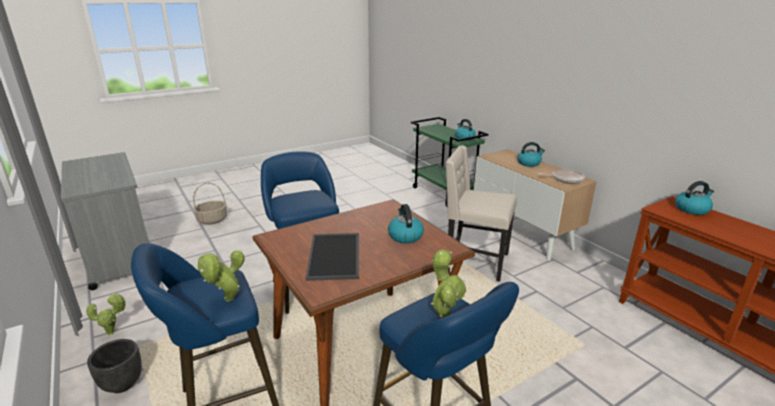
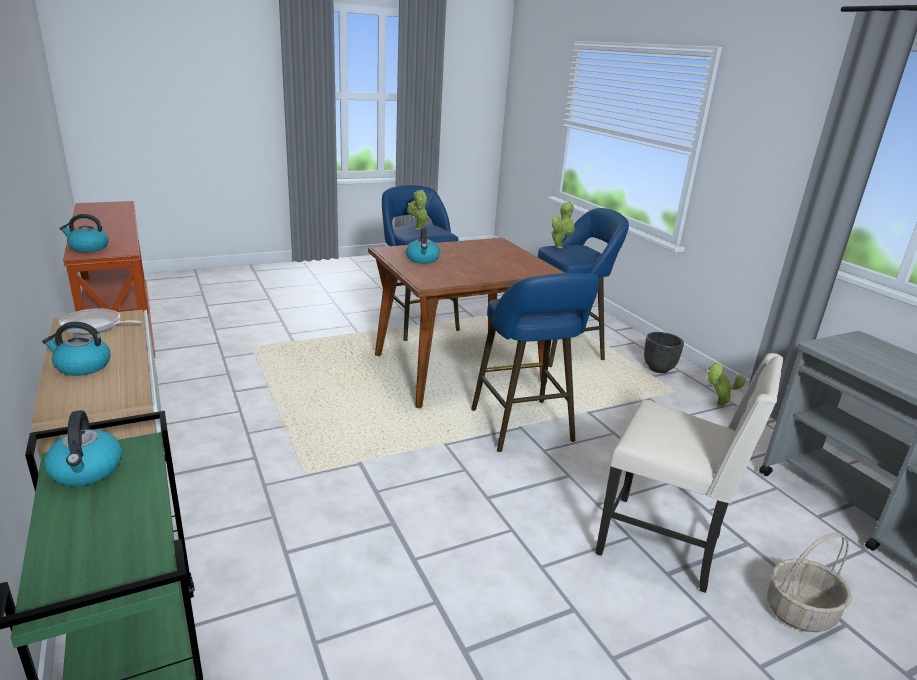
camera: 175 degrees left, 0 degrees up
tray [306,233,359,281] -> none
beige chair [446,145,517,282] -> beige chair moved to [595,353,783,593]

